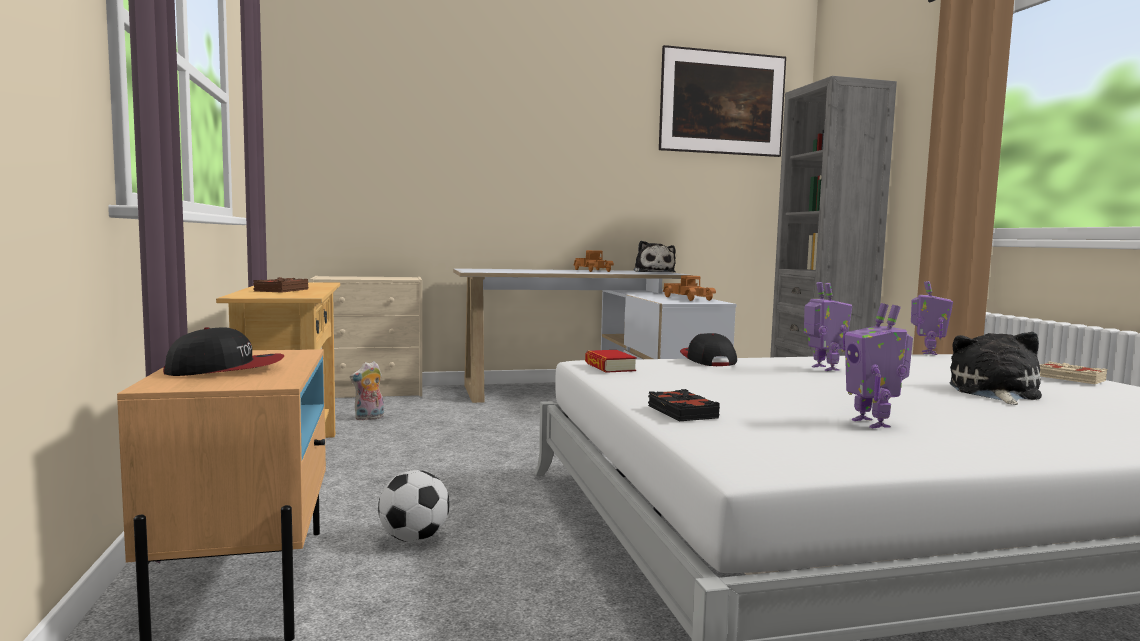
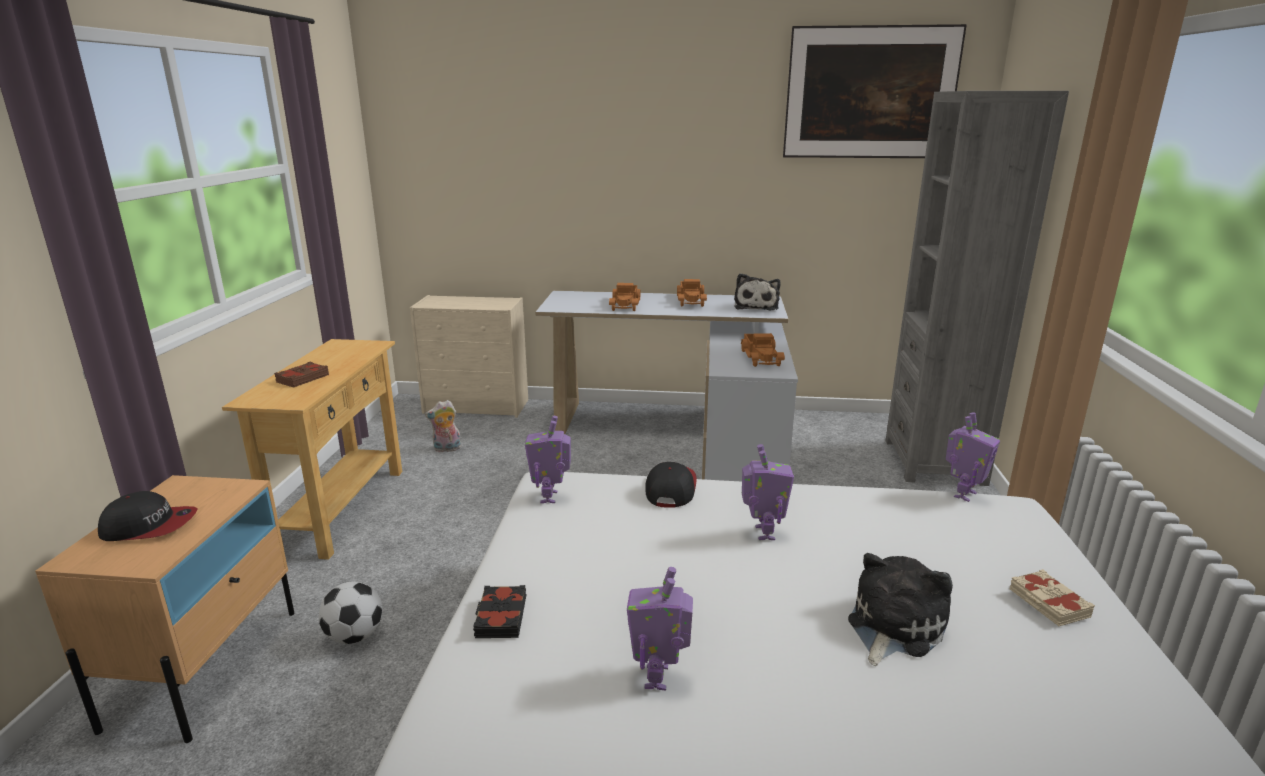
camera: 20 degrees right, 15 degrees up
book [585,350,637,373] -> toy robot [525,416,571,503]
none -> toy truck [609,283,641,311]

